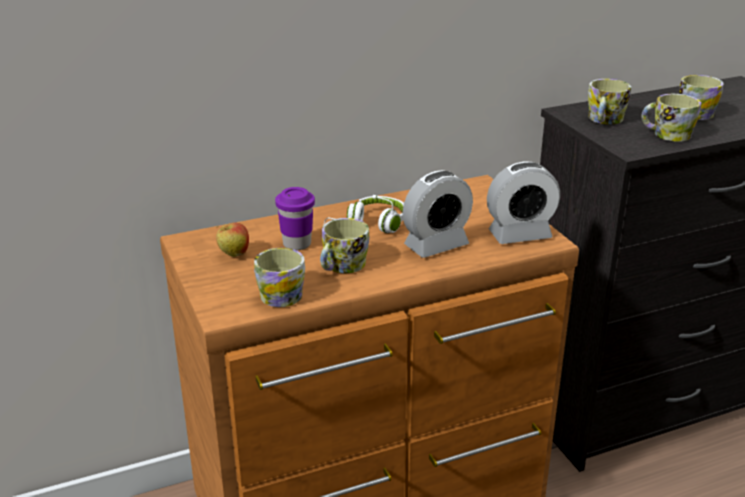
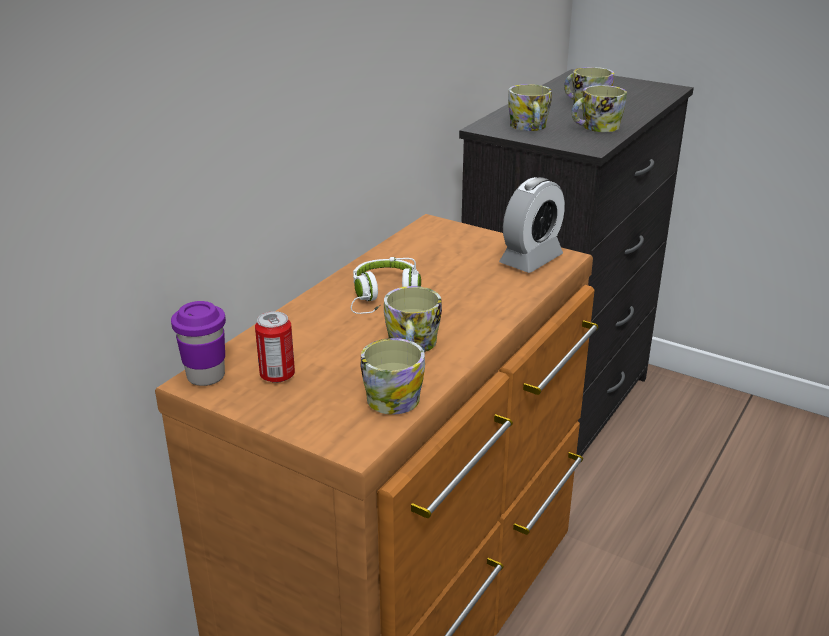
camera: 35 degrees left, 0 degrees up
apple [216,222,249,257] -> can [255,311,295,383]
purple cup [275,187,315,250] -> purple cup moved to [171,301,226,386]
alarm clock [402,170,473,258] -> none

